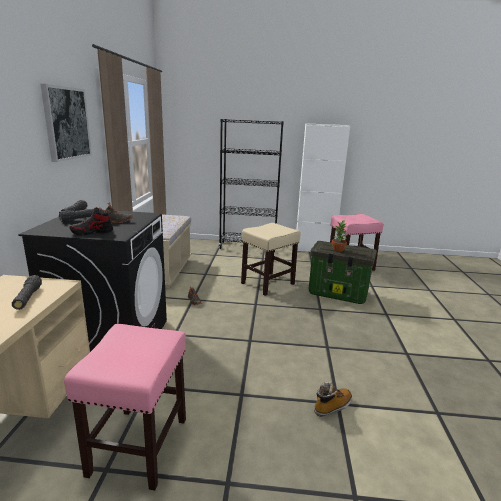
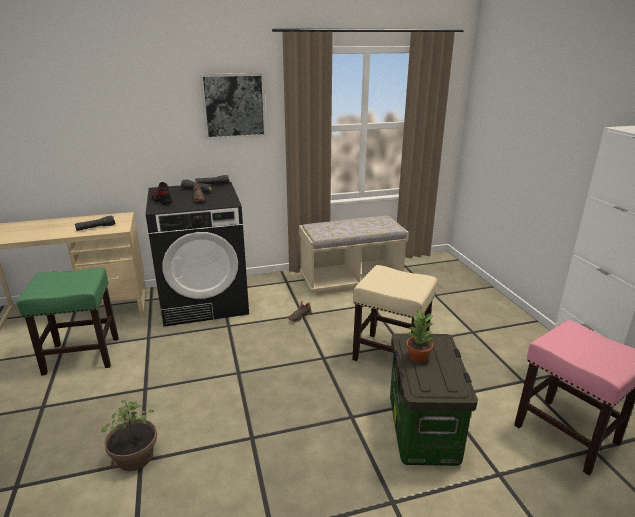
camera: 70 degrees right, 5 degrees up
pink stool [64,324,186,491] -> green stool [17,268,119,376]
black bookcase [219,119,284,252] -> none
boot [314,382,352,417] -> potted plant [101,400,157,471]

